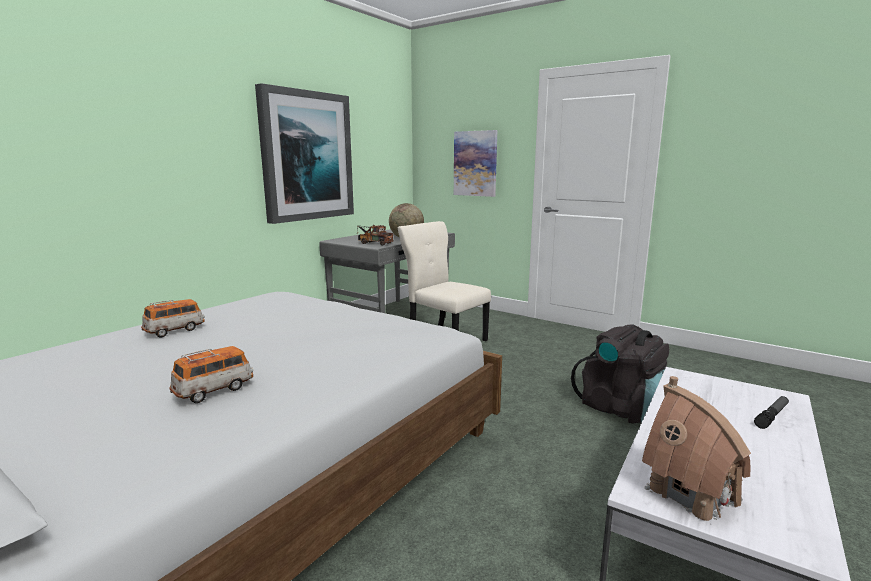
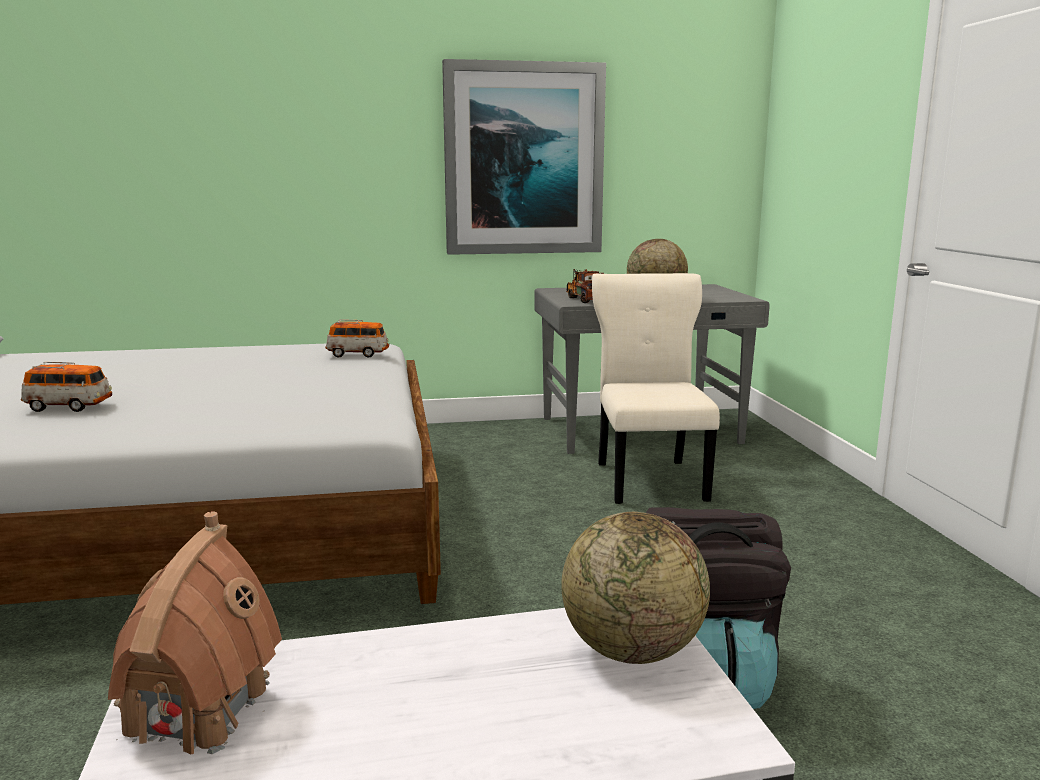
camera: 45 degrees right, 0 degrees up
toy car [141,299,205,338] -> toy car moved to [325,319,389,357]
picture [454,130,497,197] -> none
flashlight [754,396,789,429] -> none
none -> globe [561,512,710,664]

